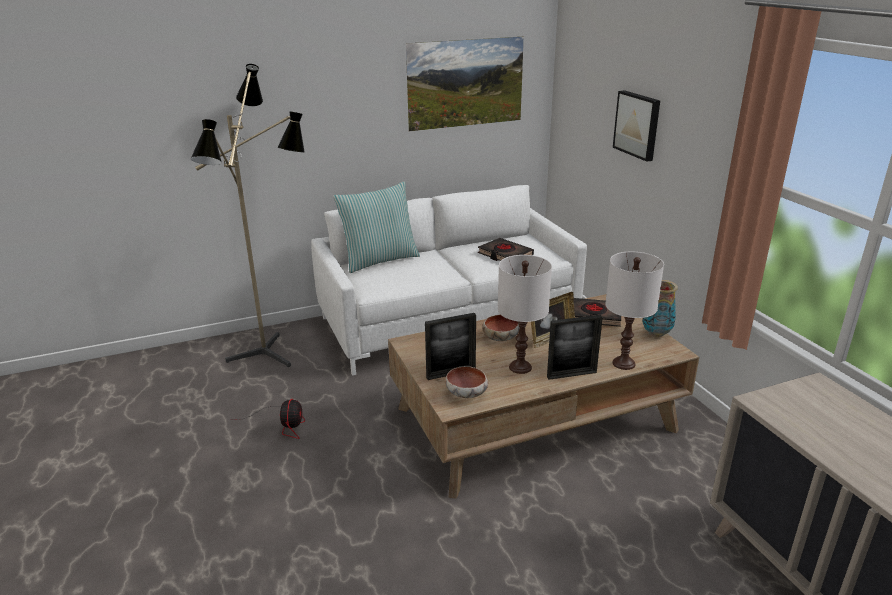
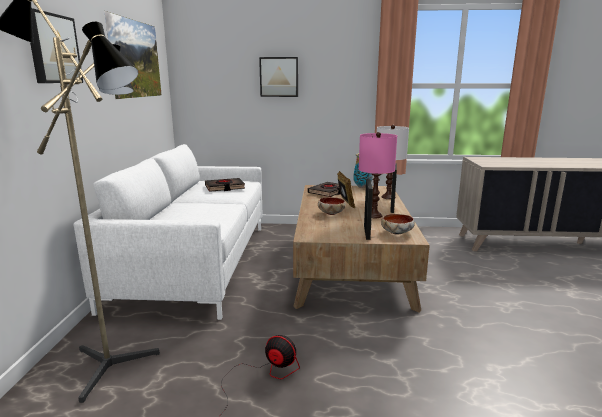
camera: 65 degrees left, 10 degrees down
pillow [333,181,420,273] -> none
white table lamp [498,255,552,374] -> pink table lamp [359,132,397,218]
none -> picture [30,8,83,83]

